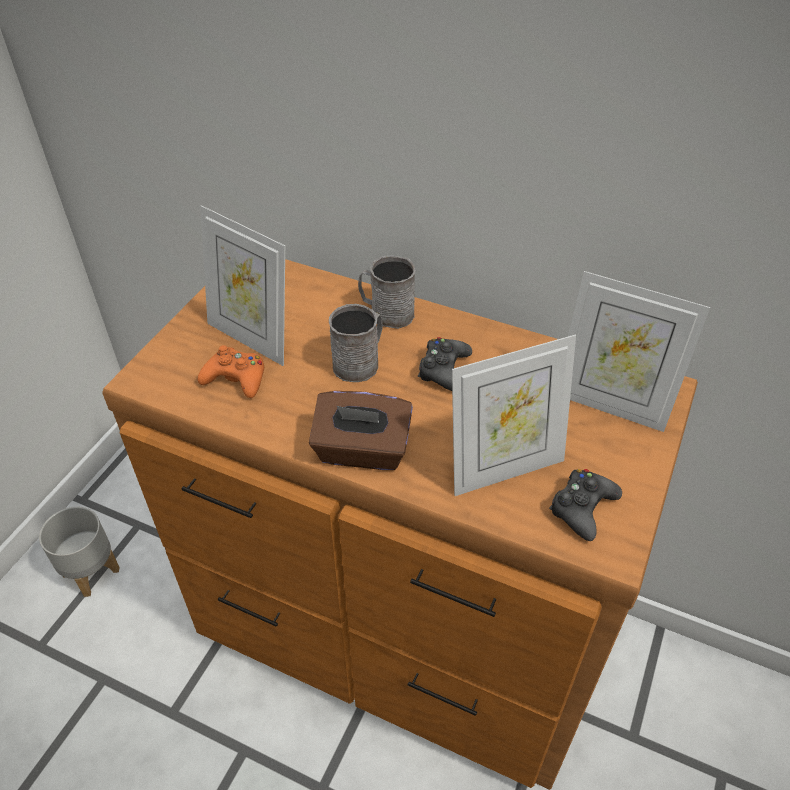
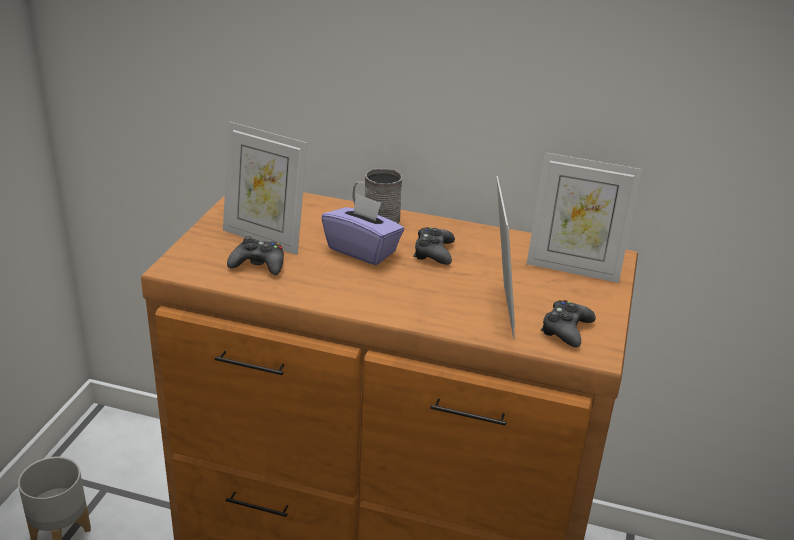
camera: 10 degrees left, 15 degrees down
orange game controller [198,345,264,398] -> black game controller [227,236,284,275]
brown tissue box [309,391,413,470] -> none
grey mug [329,304,383,382] -> purple tissue box [321,193,404,265]
picture frame [452,335,576,496] -> picture frame turned 60 degrees counterclockwise [496,176,515,340]

